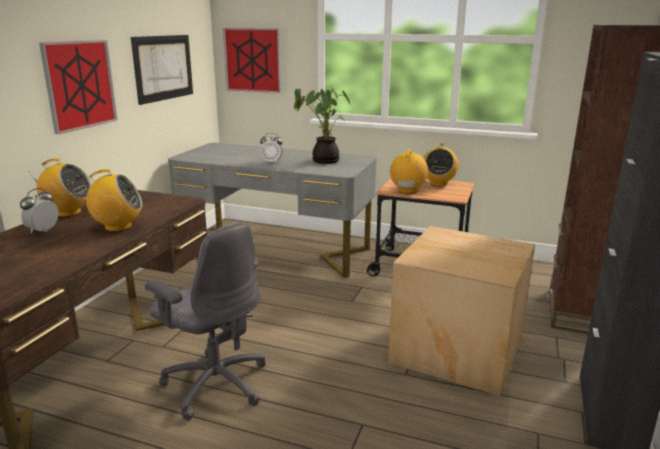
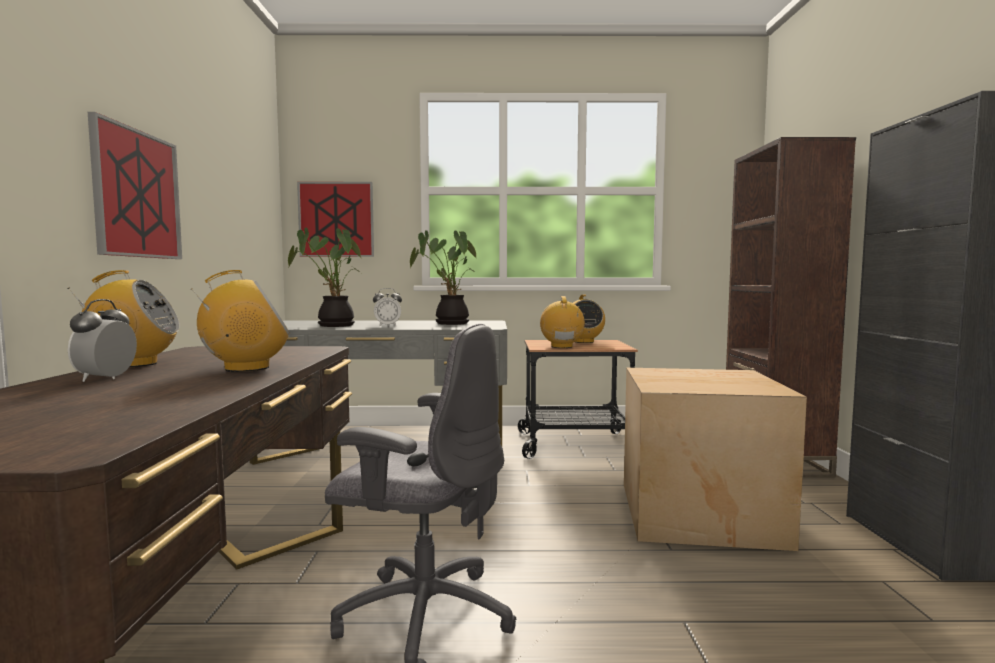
camera: 20 degrees left, 15 degrees down
picture [131,35,193,105] -> none
none -> potted plant [288,227,361,327]

